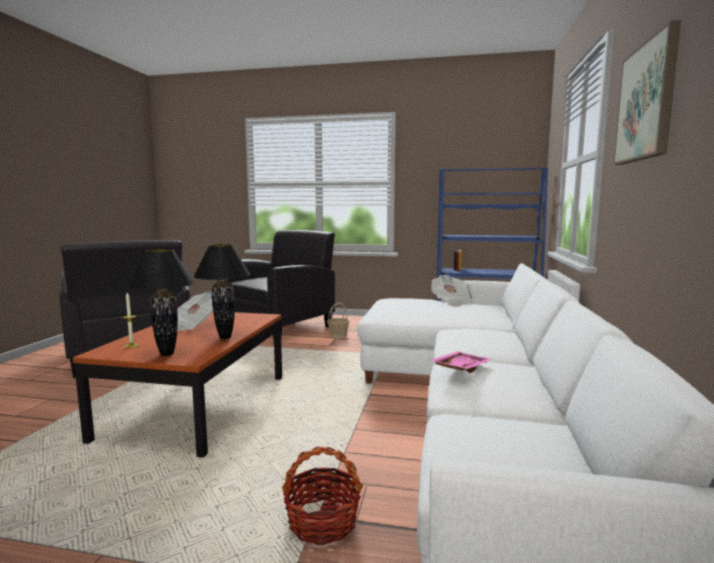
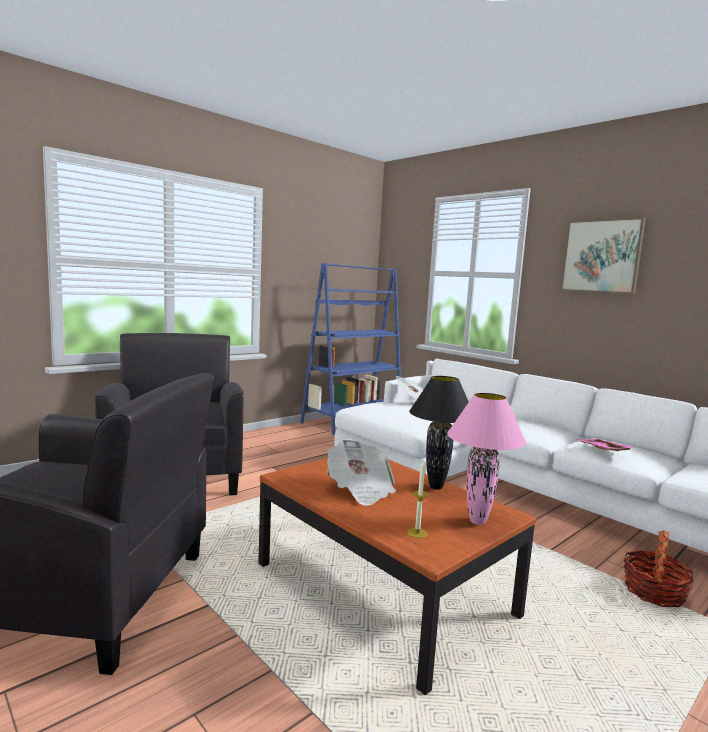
camera: 55 degrees left, 0 degrees up
black table lamp [128,249,195,356] -> pink table lamp [447,393,526,525]
basket [327,303,350,338] -> none

